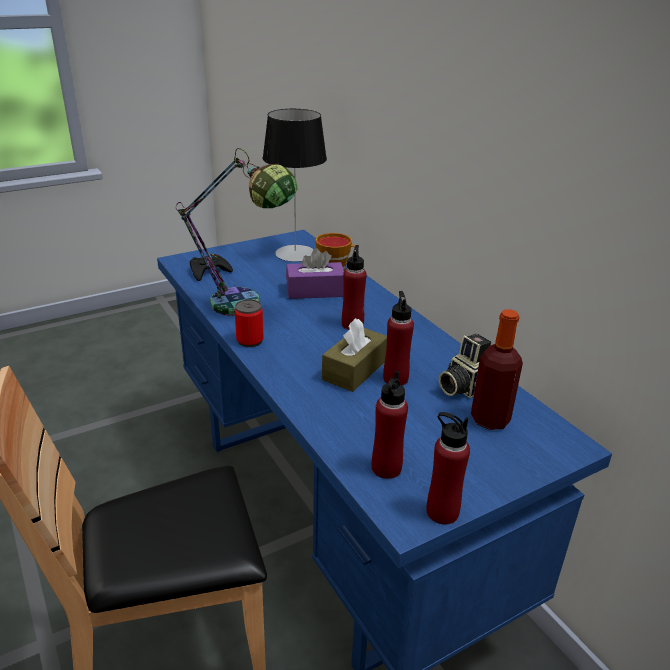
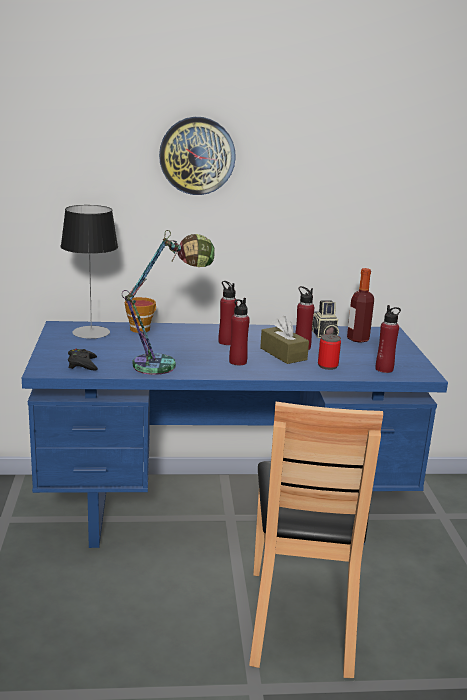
camera: 65 degrees left, 10 degrees down
can [235,299,264,347] -> can moved to [318,334,341,370]
purple tissue box [286,248,344,299] -> none
red bottle [426,412,470,524] -> red bottle moved to [229,298,250,365]
none -> wall clock [159,117,236,195]

